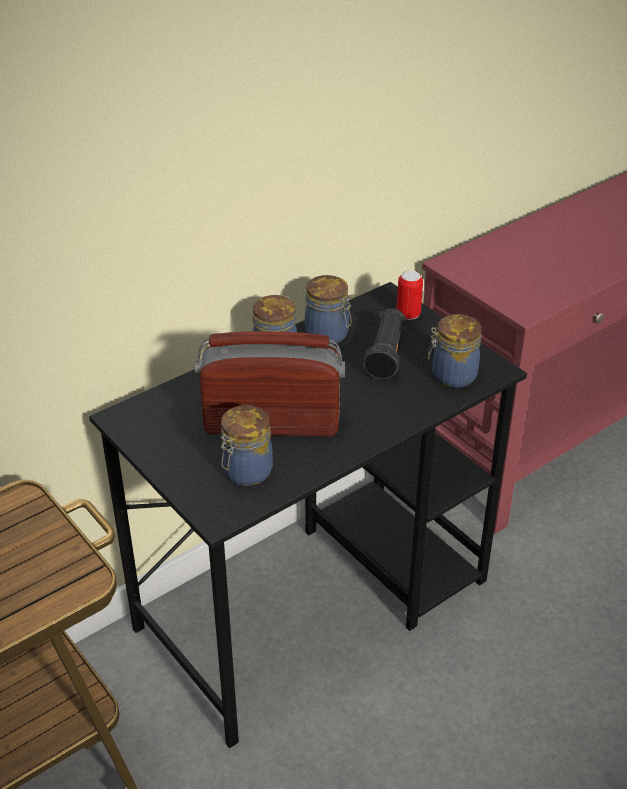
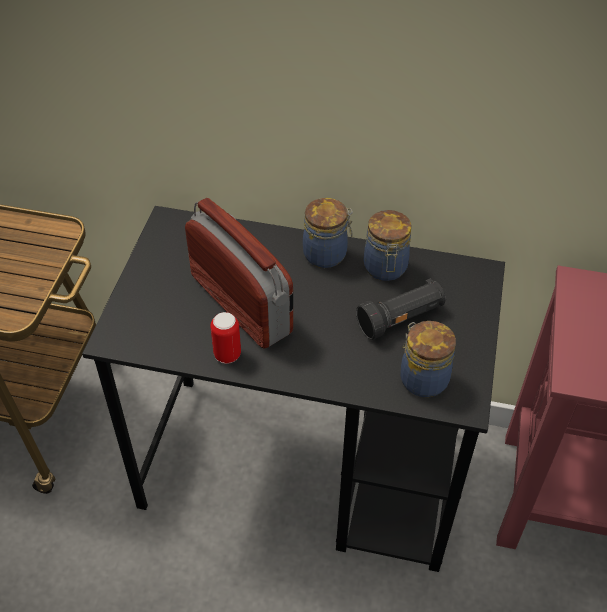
camera: 50 degrees right, 10 degrees up
jar [221,405,273,486] -> none
can [397,271,423,320] -> can moved to [210,312,241,364]

